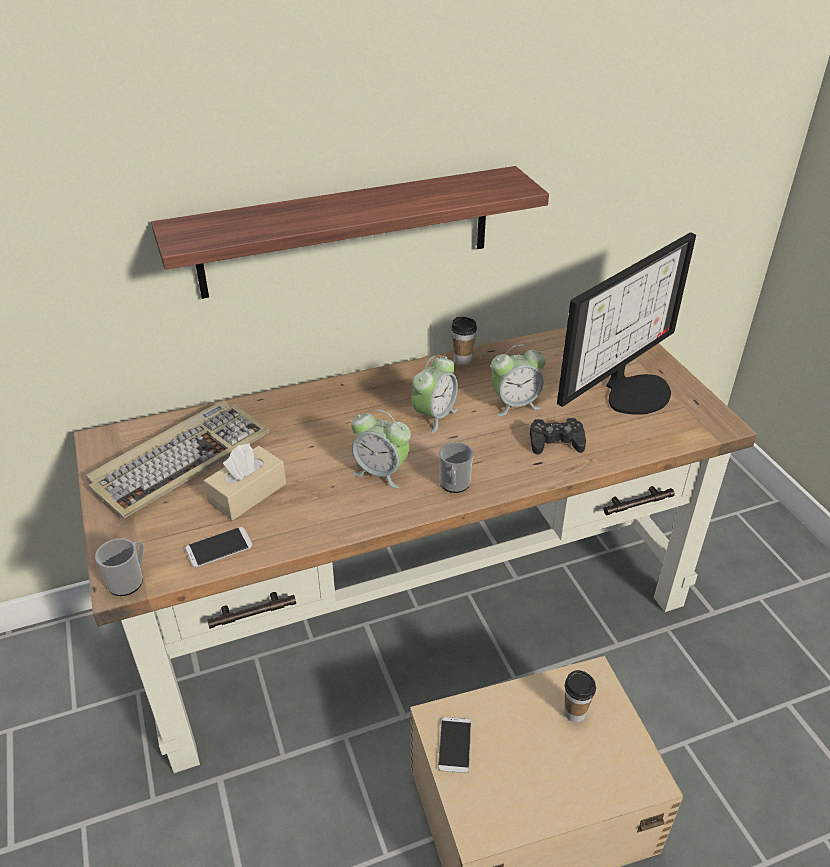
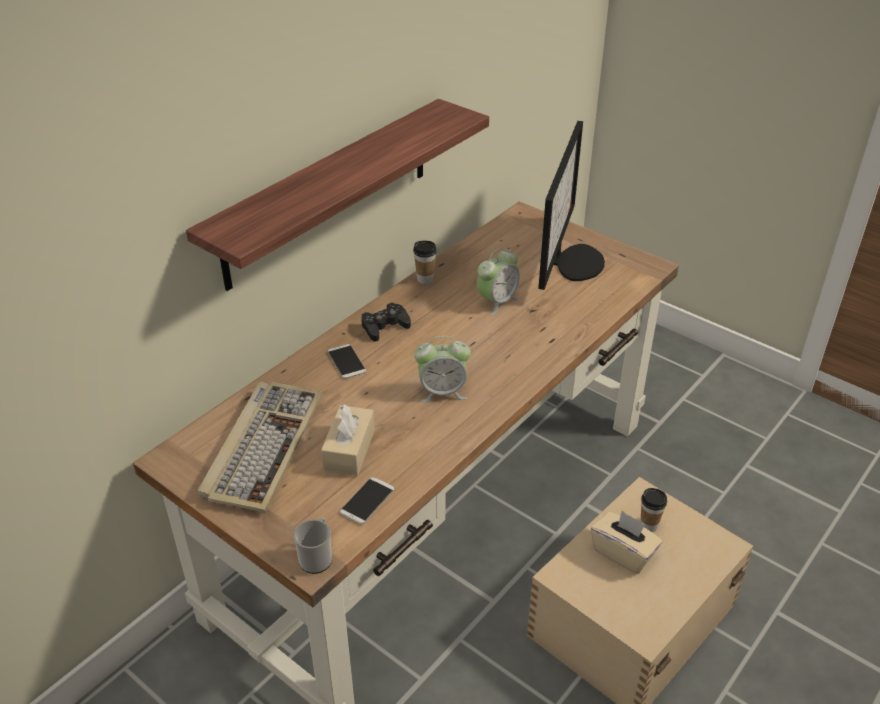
camera: 30 degrees left, 0 degrees up
alarm clock [412,355,458,433] -> none
phone [438,717,471,773] -> phone moved to [327,344,366,379]
mug [439,442,474,493] -> none
black game controller [530,418,586,454] -> black game controller moved to [361,303,411,342]
none -> beige tissue box [591,511,663,574]

